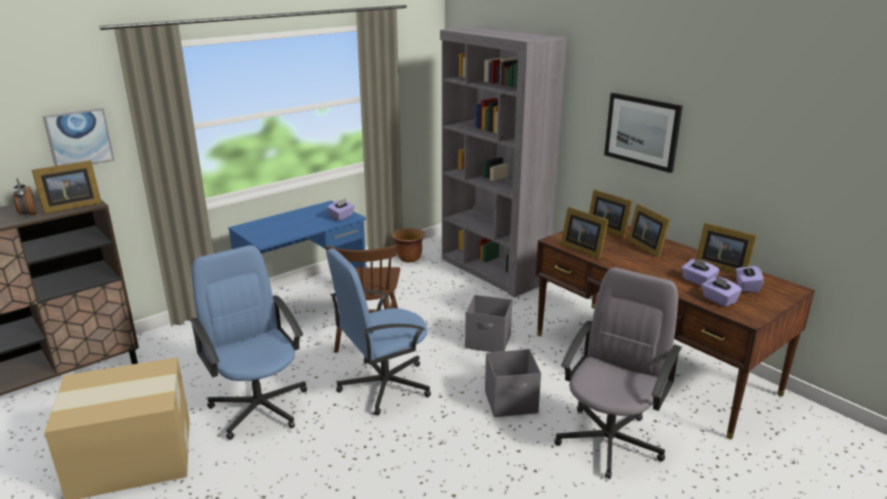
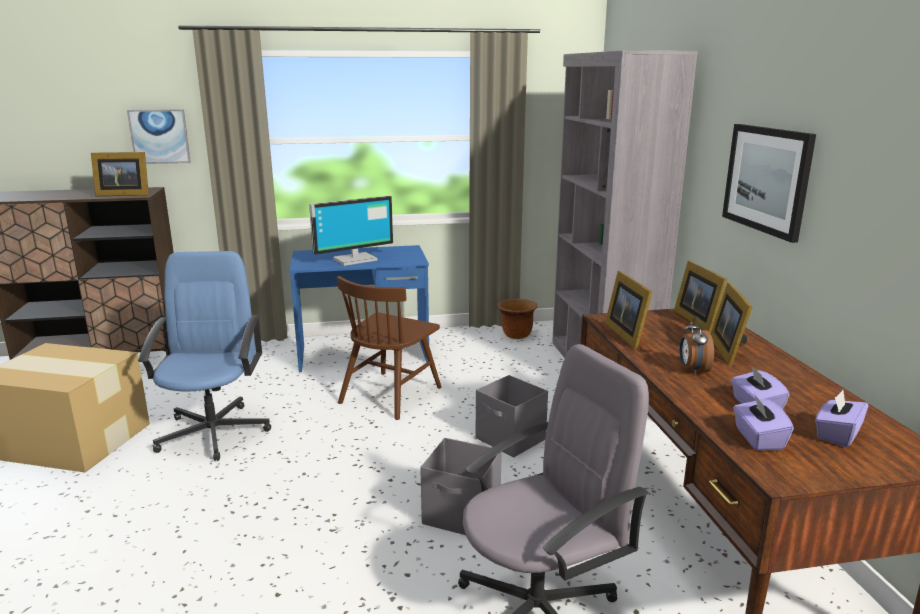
camera: 30 degrees right, 5 degrees down
alarm clock [13,178,37,218] -> alarm clock moved to [680,316,714,375]
purple tissue box [327,198,355,221] -> none
blue office chair [327,248,431,415] -> none
picture frame [696,223,757,274] -> none
none -> monitor [309,196,393,266]

